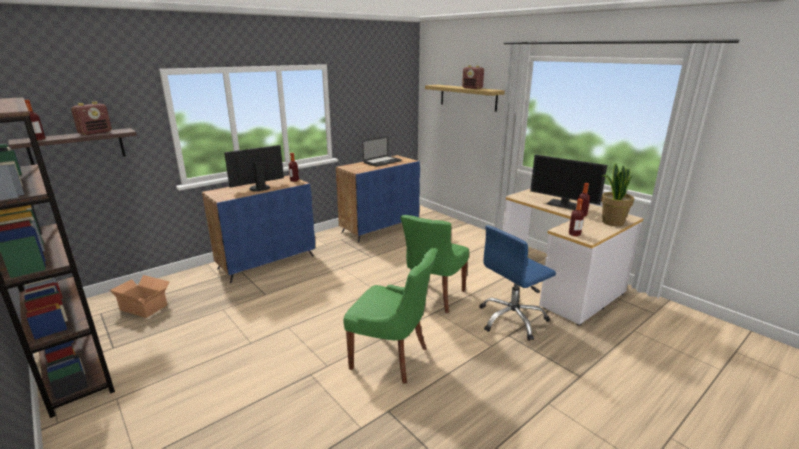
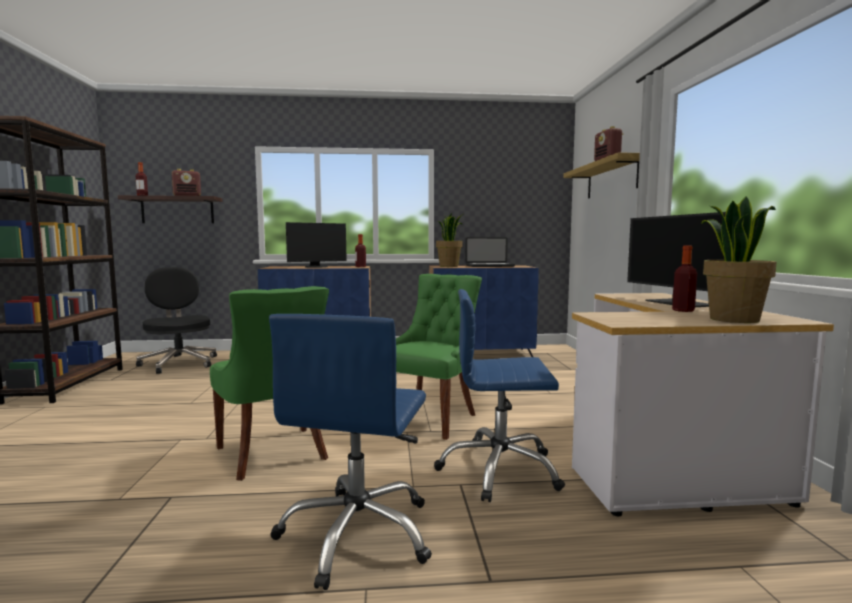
camera: 35 degrees right, 15 degrees down
cardboard box [109,275,170,318] -> black office chair [136,267,217,374]
monitor [224,145,284,192] -> monitor turned 150 degrees clockwise [286,222,347,268]
green chair [401,215,469,313] -> green chair turned 150 degrees clockwise [396,274,482,440]
bottle [569,199,584,236] -> none
none -> blue office chair [269,314,432,590]
none -> potted plant [436,213,463,267]

